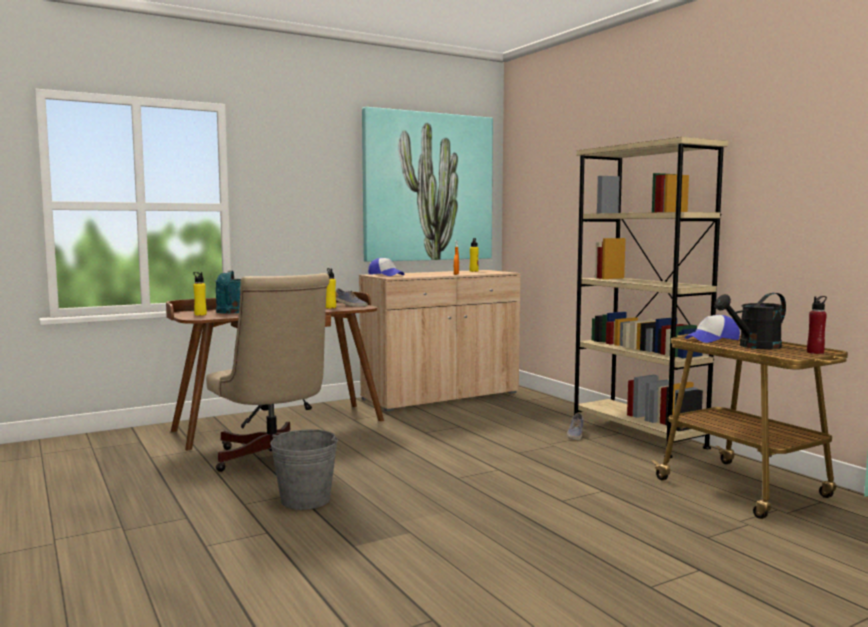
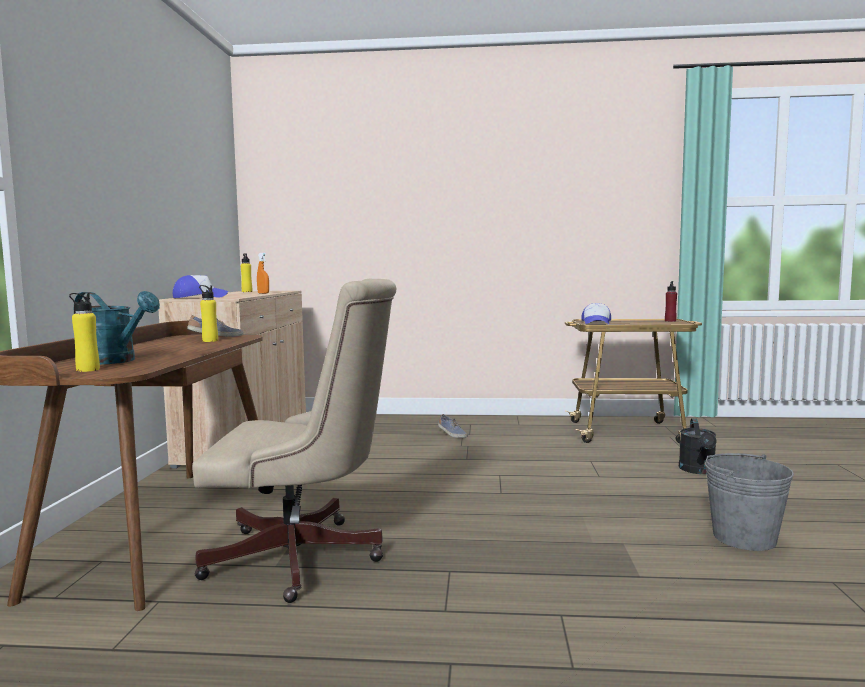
camera: 55 degrees left, 0 degrees up
grey bucket [270,429,338,510] -> grey bucket moved to [705,453,794,551]
picture [362,107,493,262] -> none
beige bookcase [574,137,728,458] -> none
black watering can [715,293,786,349] -> black watering can moved to [679,418,717,474]

